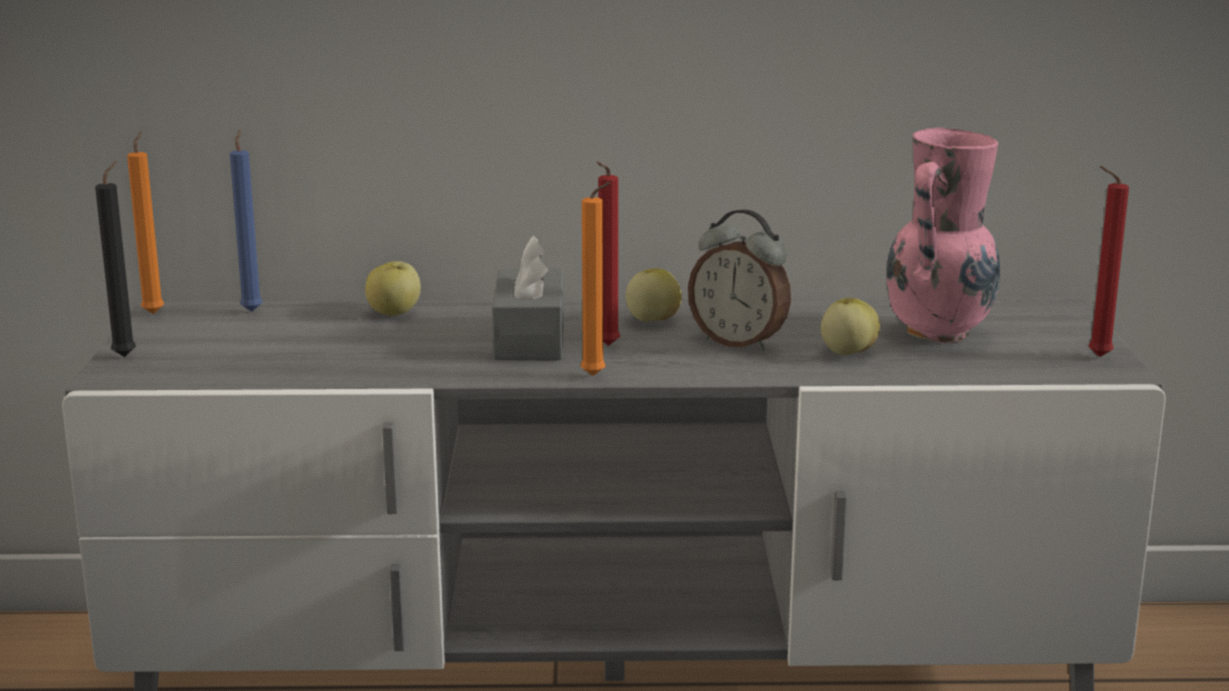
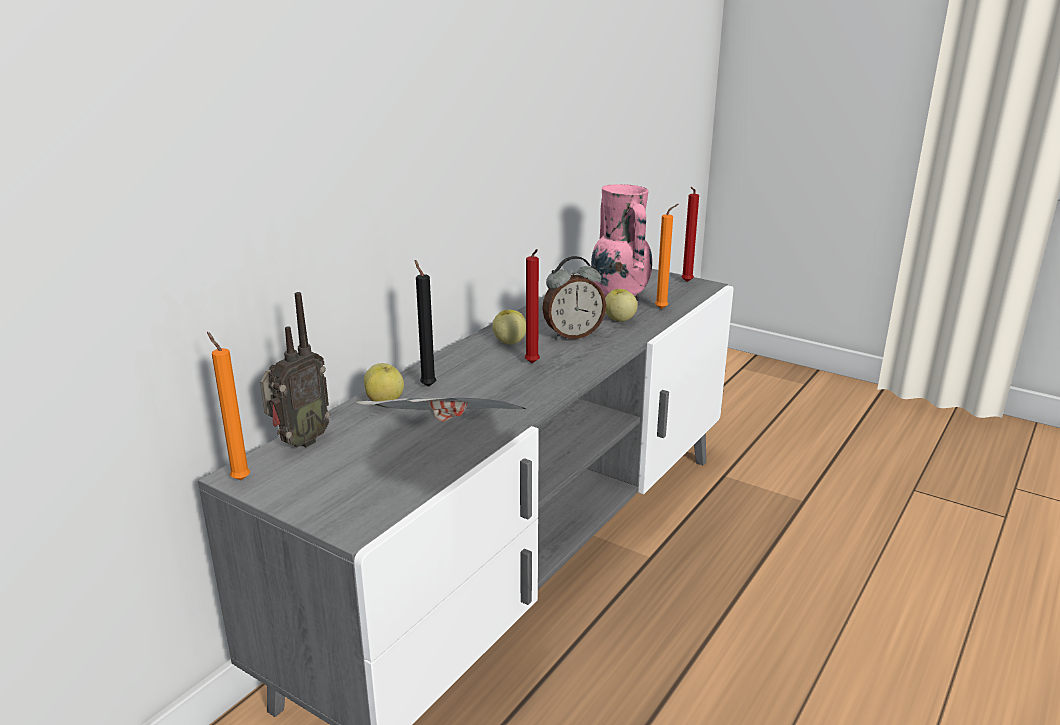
camera: 55 degrees left, 5 degrees up
black candle [95,161,136,357] -> black candle moved to [414,260,436,387]
blue candle [230,130,263,312] -> radio [260,292,330,448]
grey tissue box [492,236,564,360] -> none
orange candle [581,182,610,376] -> orange candle moved to [655,204,679,309]
none -> newspaper [356,397,526,422]

